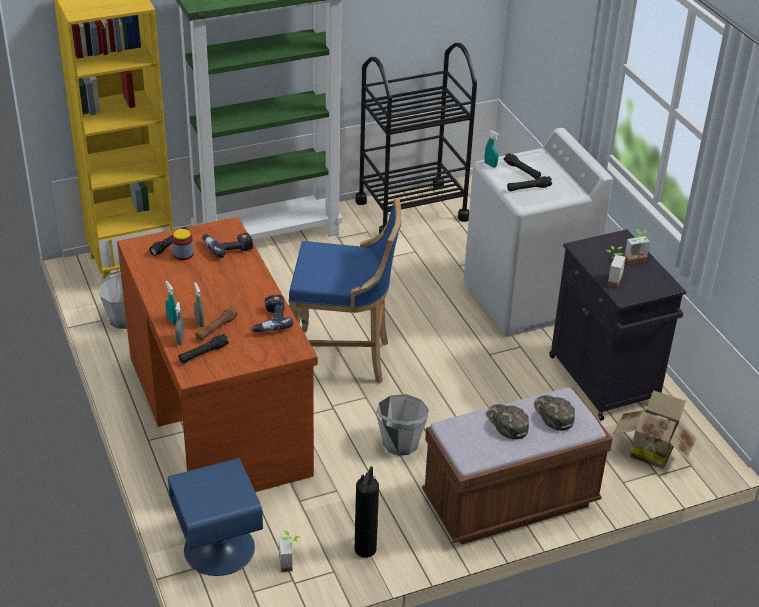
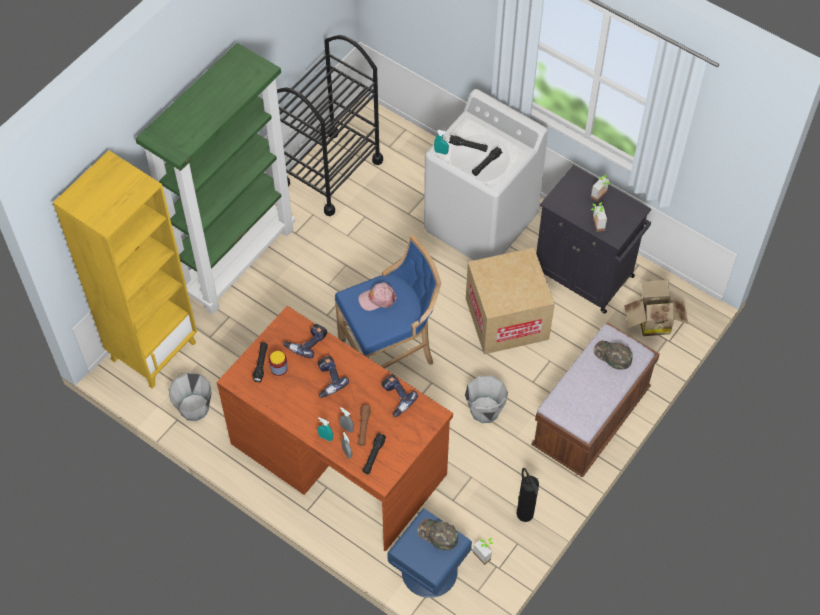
camera: 30 degrees left, 20 degrees up
green cap [487,404,529,439] -> green cap moved to [417,519,458,550]
none -> power drill [318,356,349,398]
none -> pink cap [358,282,397,311]
none -> cardboard box [466,248,555,354]

